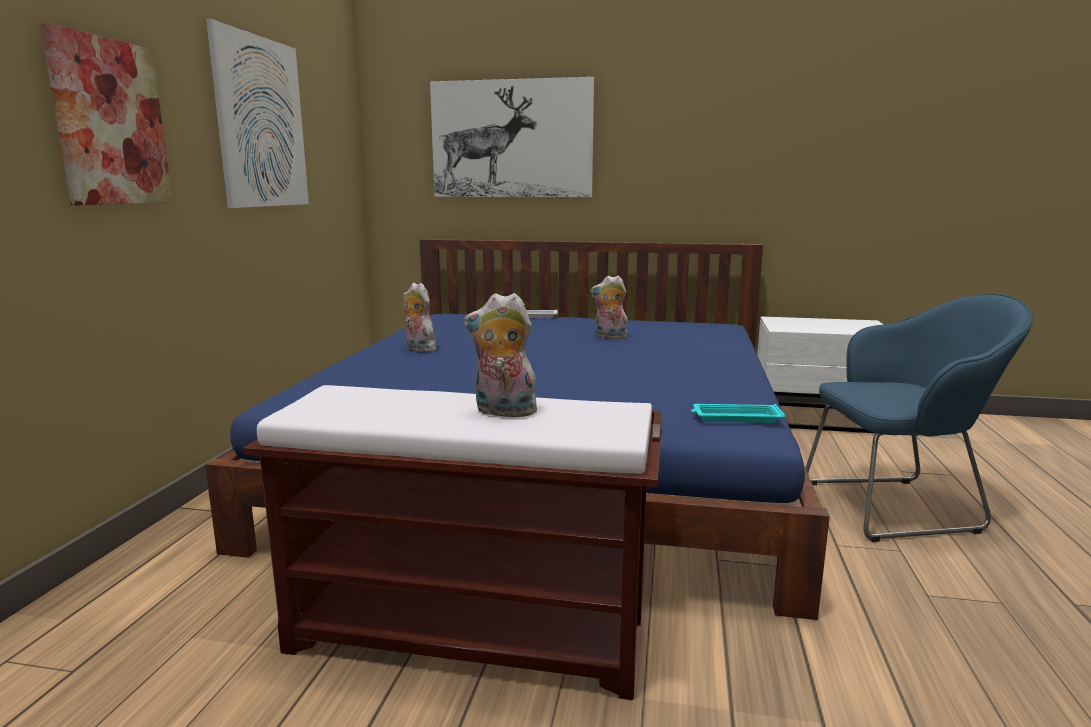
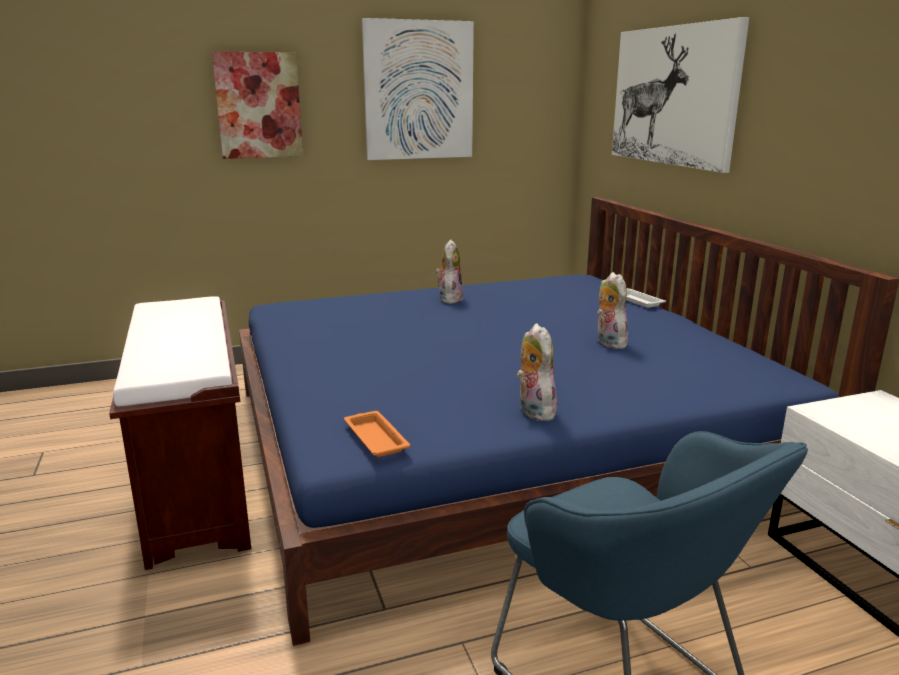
camera: 60 degrees right, 5 degrees up
plush toy [464,293,540,417] -> plush toy moved to [516,324,557,421]
turquoise tray [691,404,786,423] -> orange tray [344,411,410,457]

